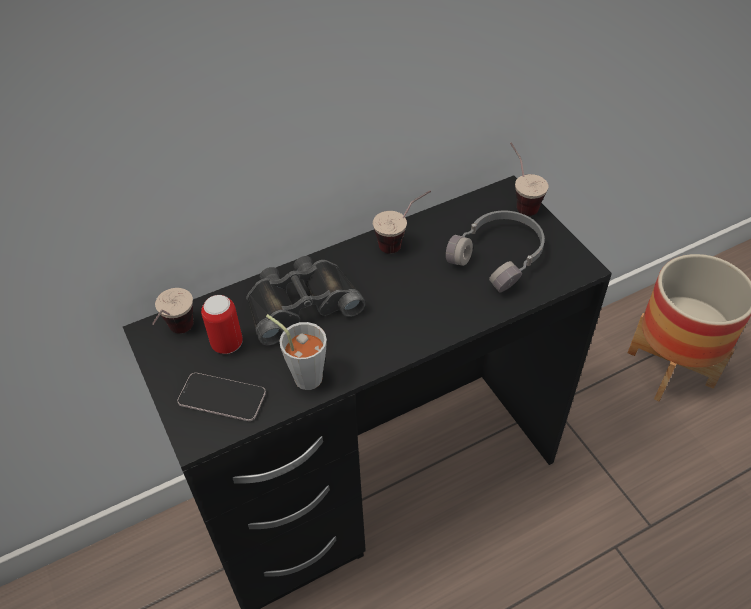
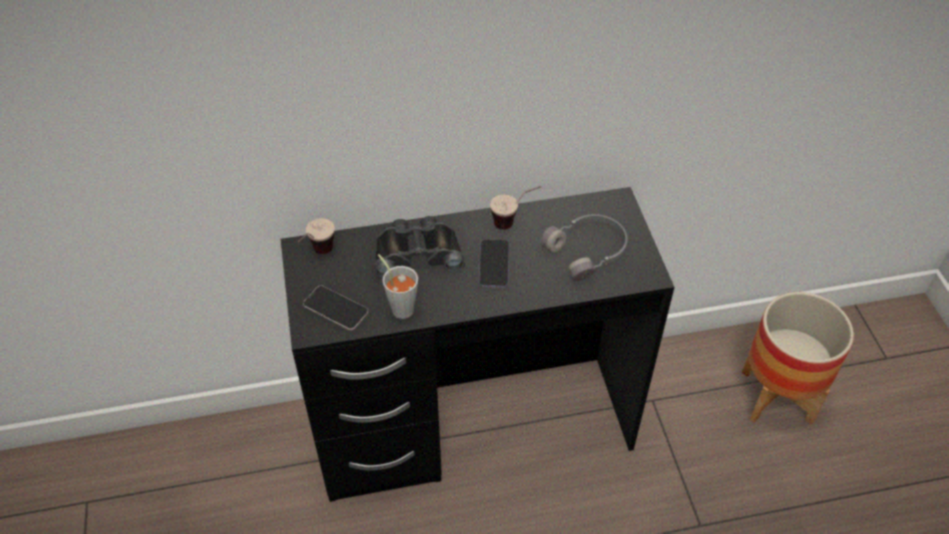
camera: 15 degrees right, 0 degrees up
can [201,295,243,354] -> none
cup [510,142,548,216] -> none
none -> phone [479,240,509,288]

